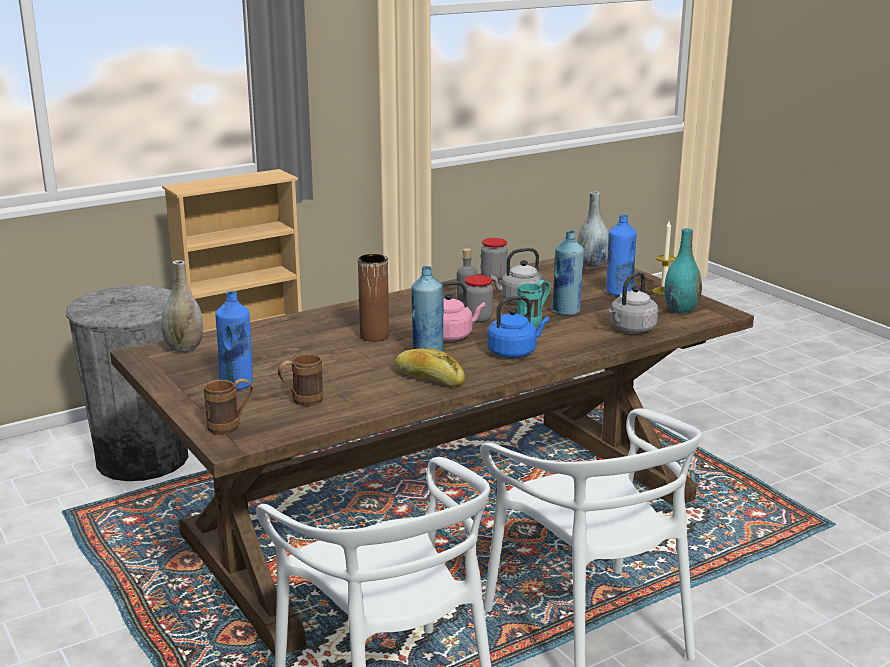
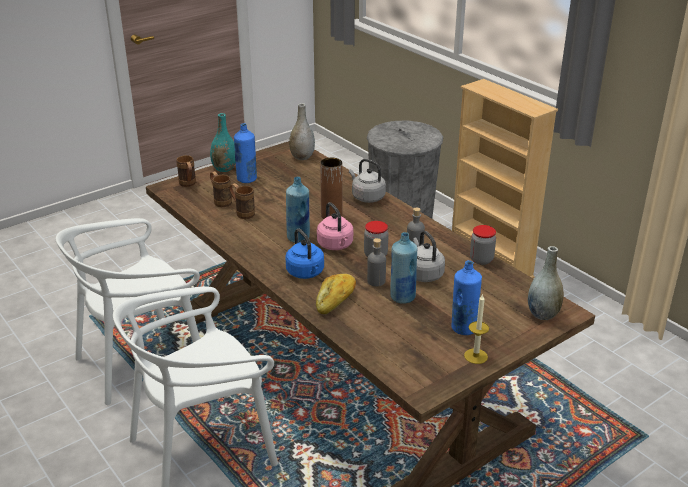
camera: 85 degrees right, 10 degrees up
bread [395,348,465,387] -> bread moved to [316,274,356,314]
turquoise mug [517,280,550,326] -> grey bottle [367,238,386,286]
grey kettle [609,272,658,333] -> grey kettle moved to [349,159,386,203]
turquoise vase [664,228,702,313] -> turquoise vase moved to [210,113,236,172]
none -> brown mug [229,183,255,219]

